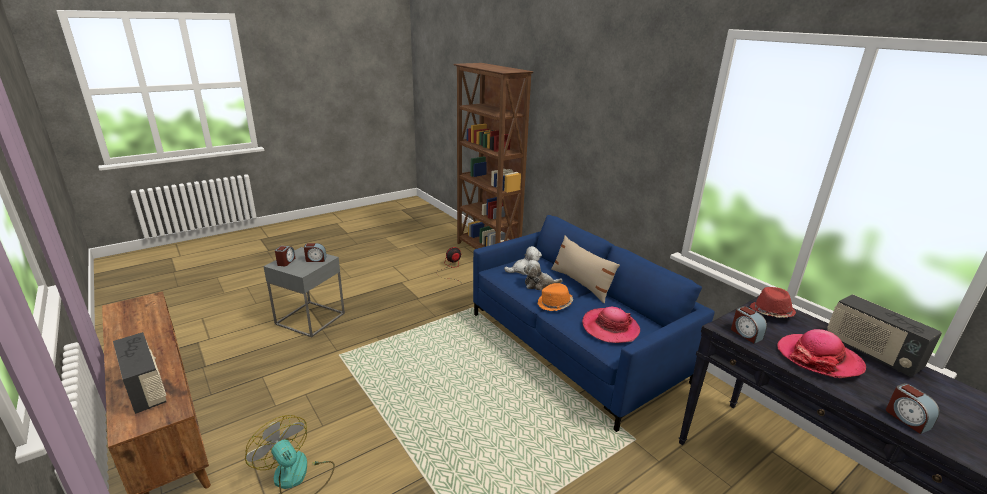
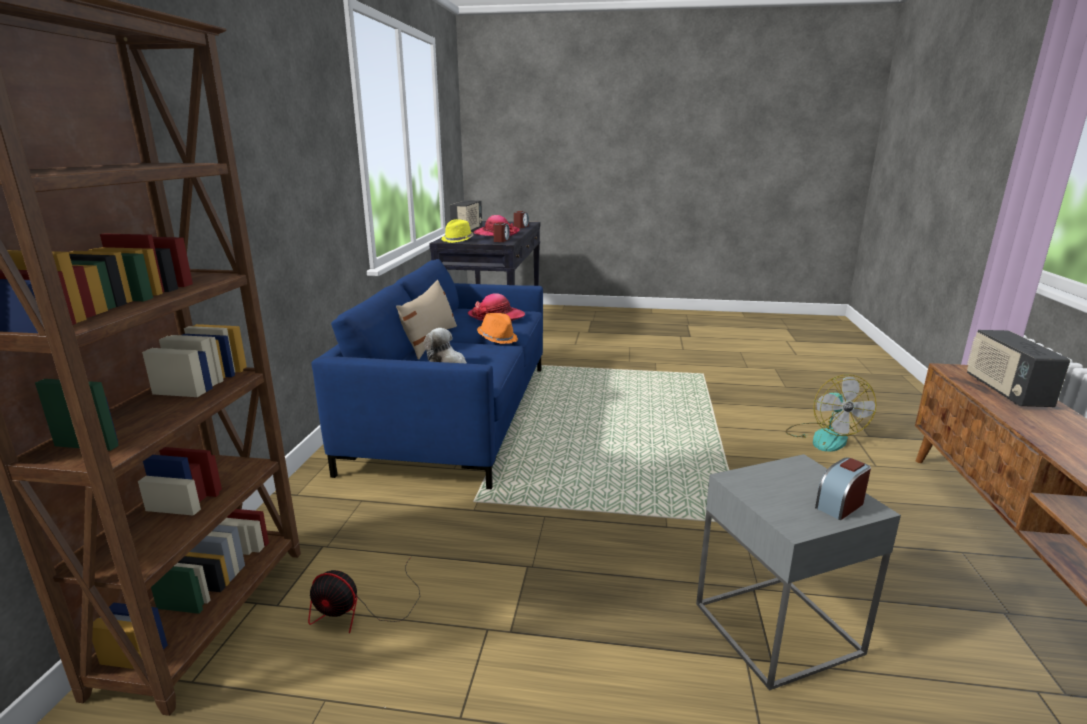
camera: 135 degrees left, 5 degrees down
alarm clock [304,243,327,262] -> none
plush toy [523,260,562,290] -> none
red hat [750,287,796,318] -> yellow hat [441,219,474,243]

